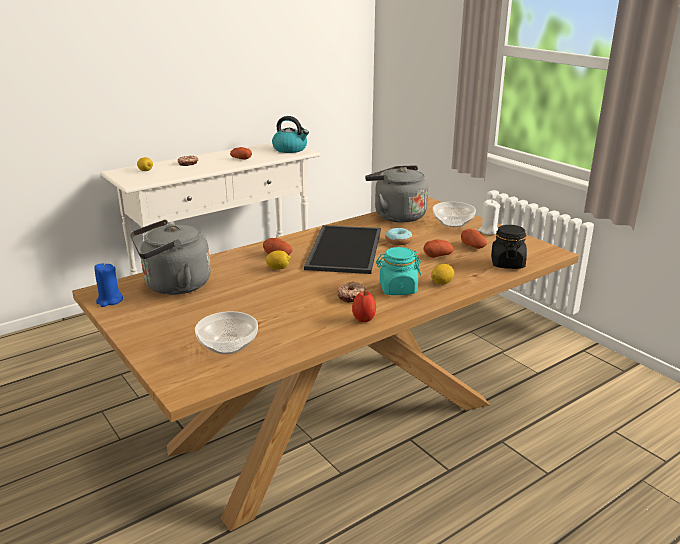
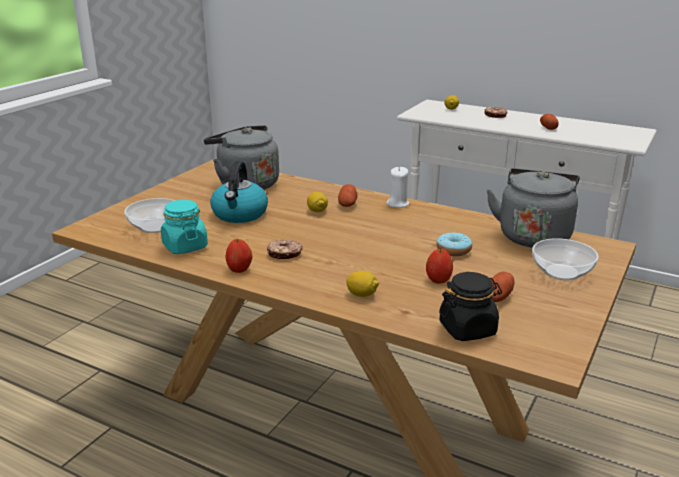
camera: 65 degrees right, 0 degrees up
blue candle [94,263,123,307] -> none
kettle [272,116,309,153] -> kettle moved to [210,161,268,223]
tray [304,225,381,274] -> none
turquoise jar [376,247,421,295] -> turquoise jar moved to [161,200,208,254]
potato [424,239,454,258] -> apple [426,249,453,284]
white candle [478,199,500,235] -> white candle moved to [387,167,409,208]

